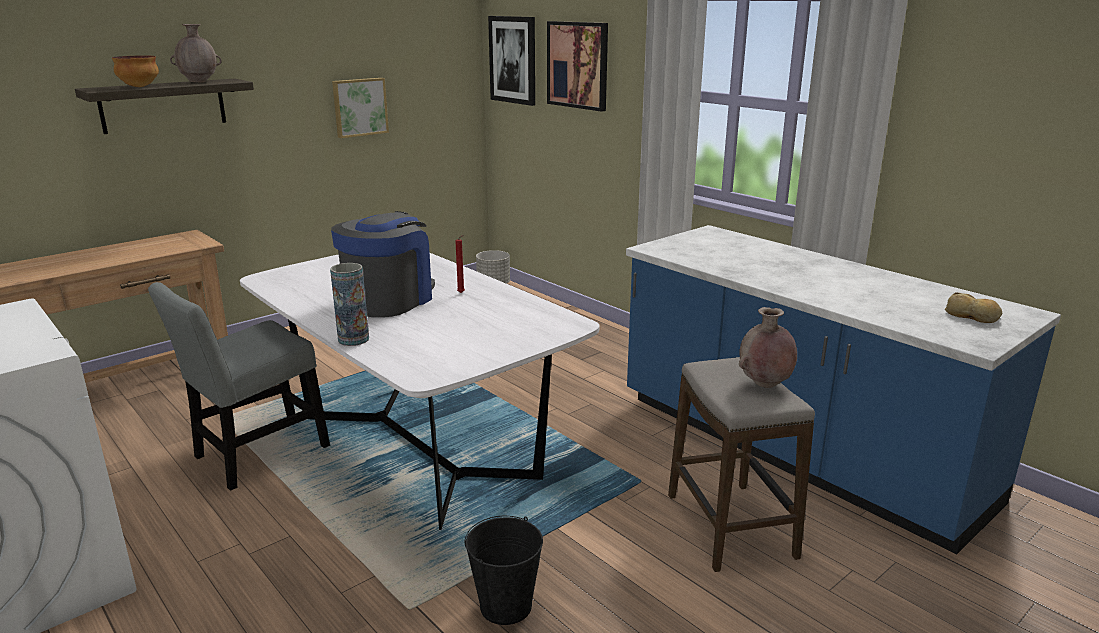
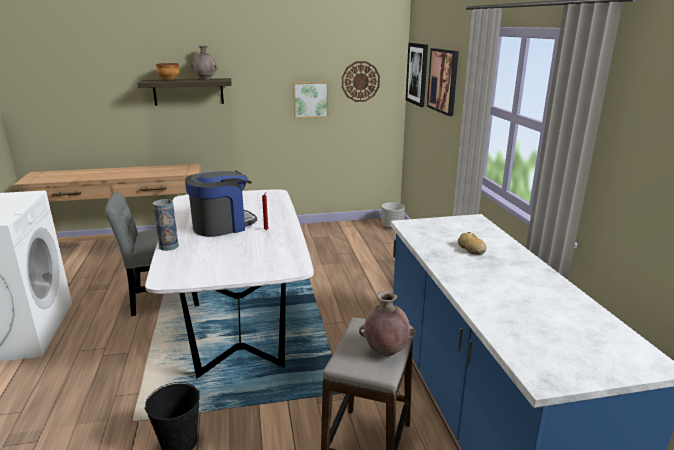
camera: 30 degrees right, 0 degrees up
bread [945,292,1002,323] -> bread moved to [458,232,486,255]
none -> wall clock [342,61,380,102]

